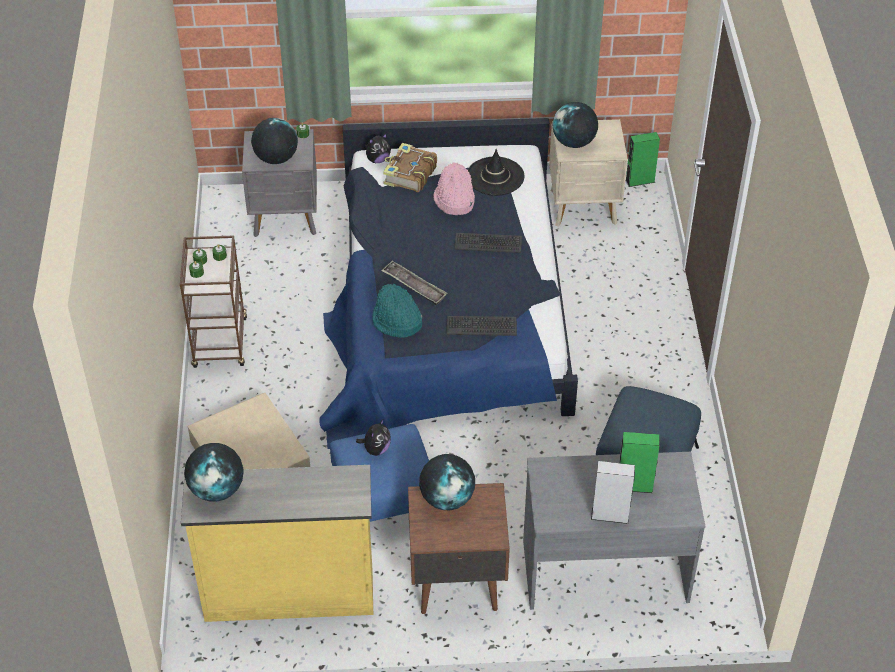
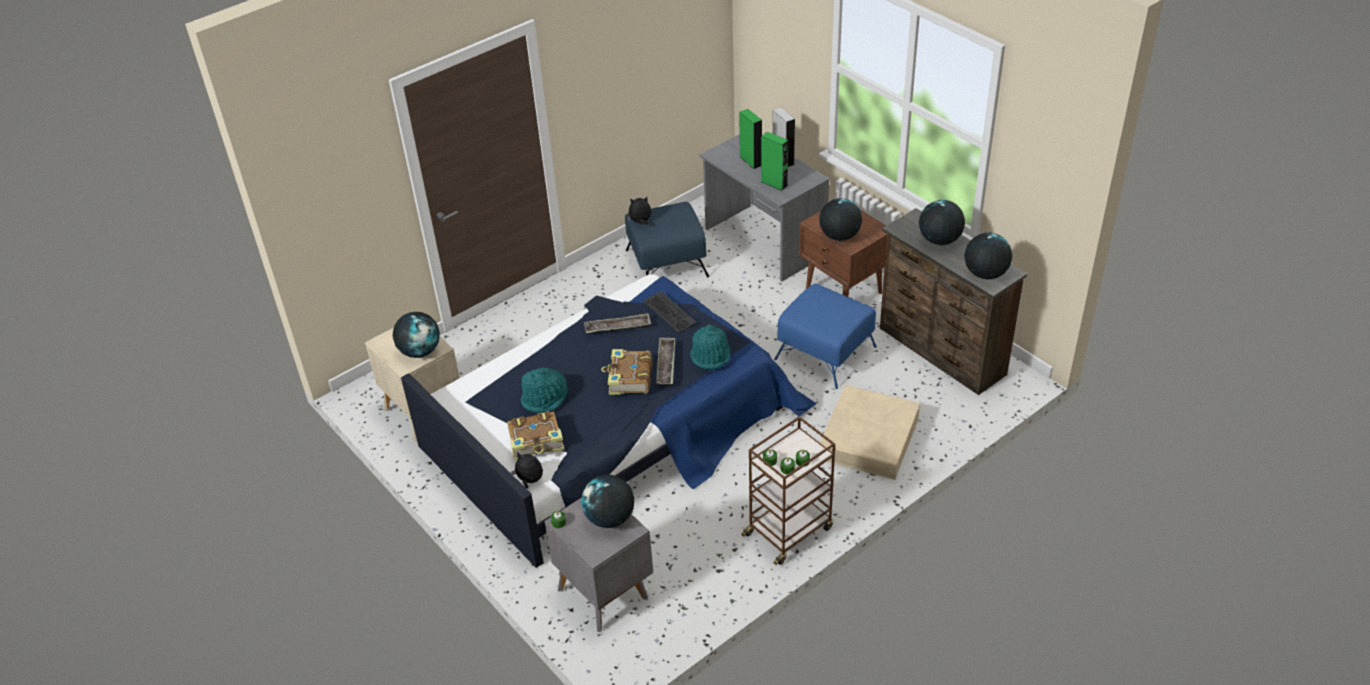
camera: 125 degrees left, 5 degrees down
yellow dresser [181,465,373,622] -> brown dresser [880,208,1027,395]
plush toy [356,418,391,456] -> plush toy moved to [627,197,651,225]
pink hat [433,162,475,215] -> turquoise hat [521,368,568,413]
keyboard [454,233,522,253] -> none
black hat [468,149,524,196] -> none
green speaker [626,132,660,187] -> green speaker moved to [761,132,788,191]
none -> tray [584,313,651,334]
none -> book [601,349,653,395]
none -> globe [919,200,965,245]

